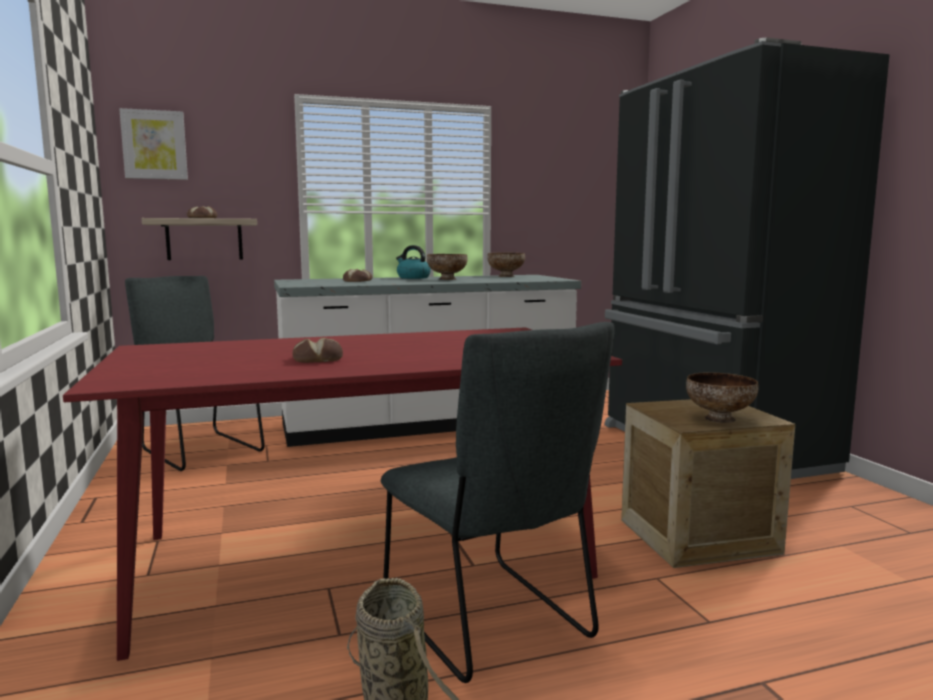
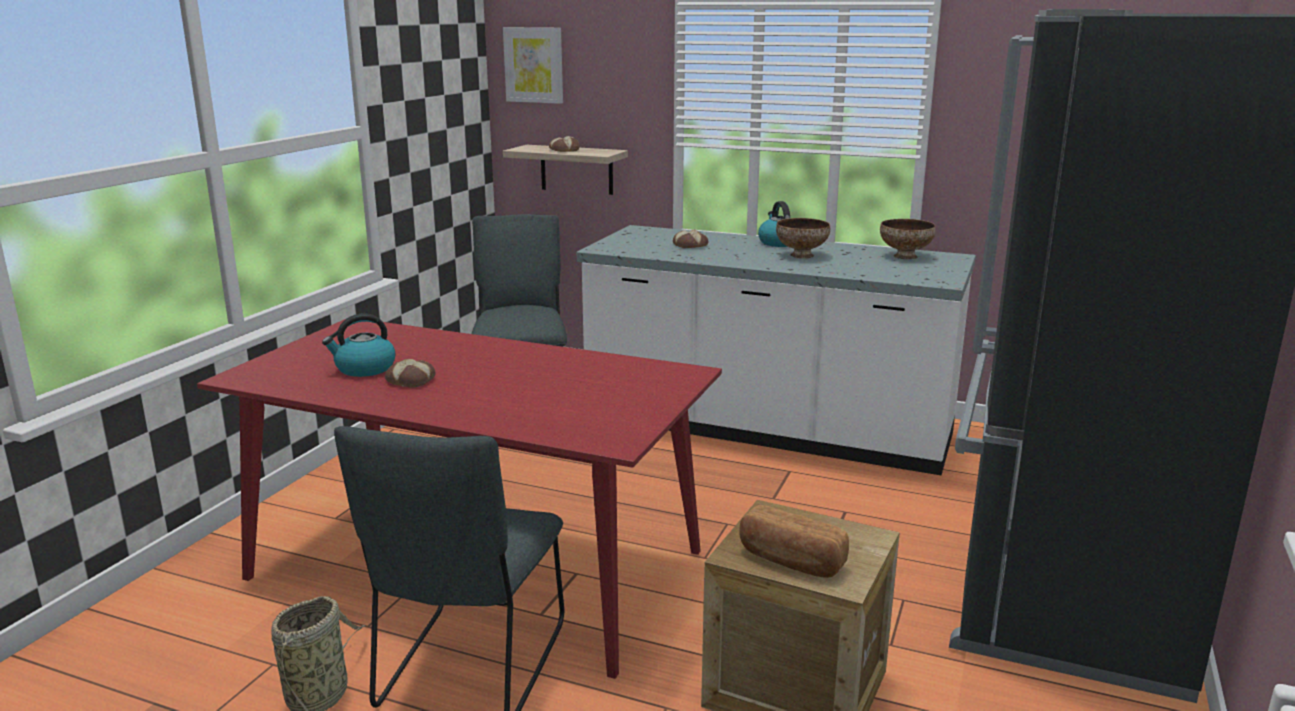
camera: 40 degrees right, 10 degrees up
bowl [686,372,759,423] -> bread [740,505,849,578]
none -> kettle [322,313,395,377]

